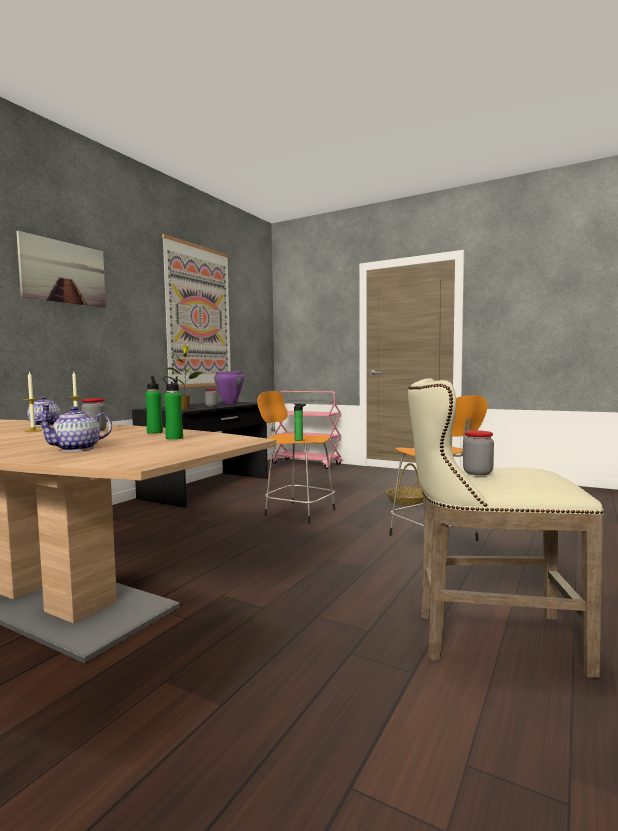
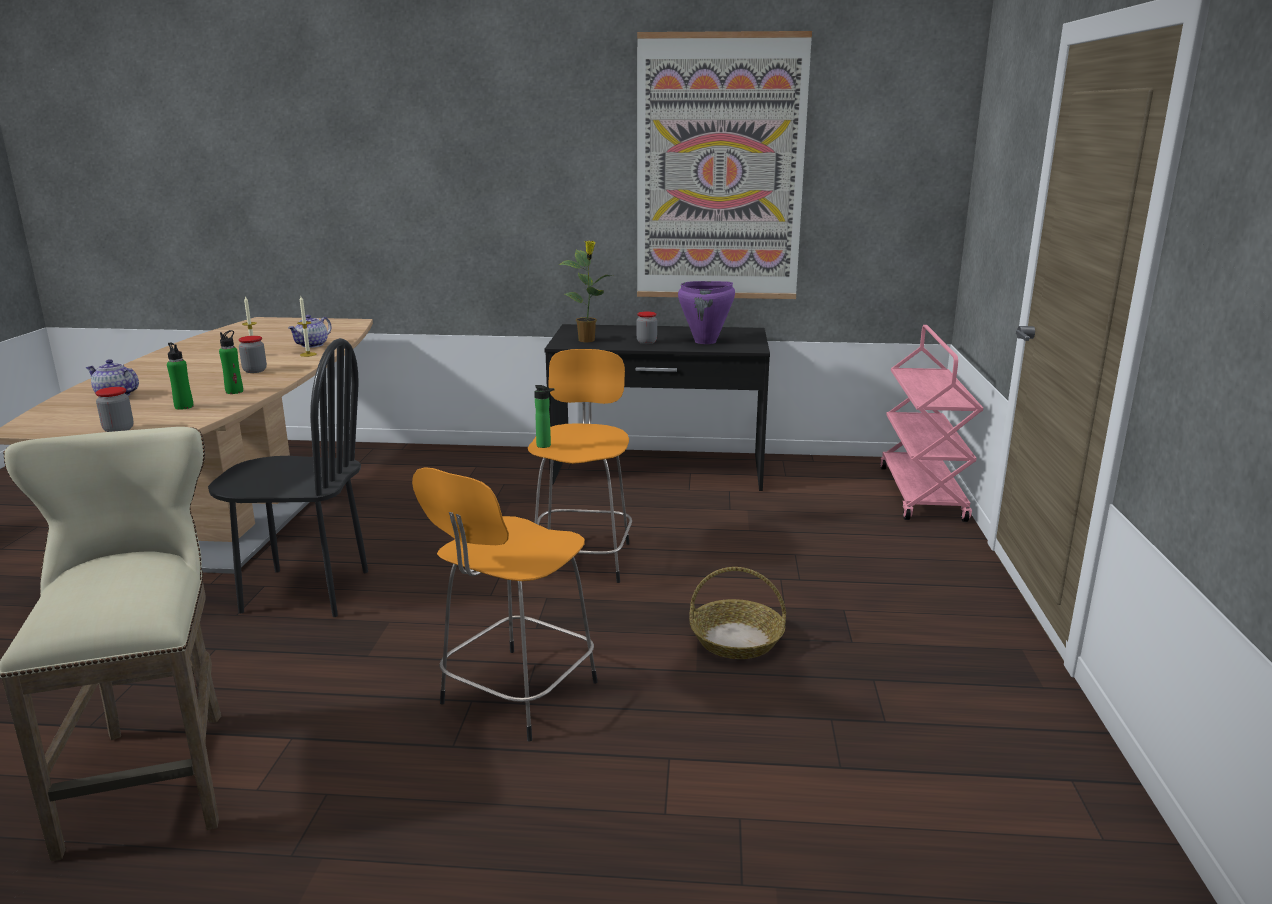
camera: 65 degrees right, 15 degrees up
picture [16,231,106,308] -> none
jar [463,430,494,475] -> jar moved to [95,387,134,432]
none -> black chair [208,338,368,617]

